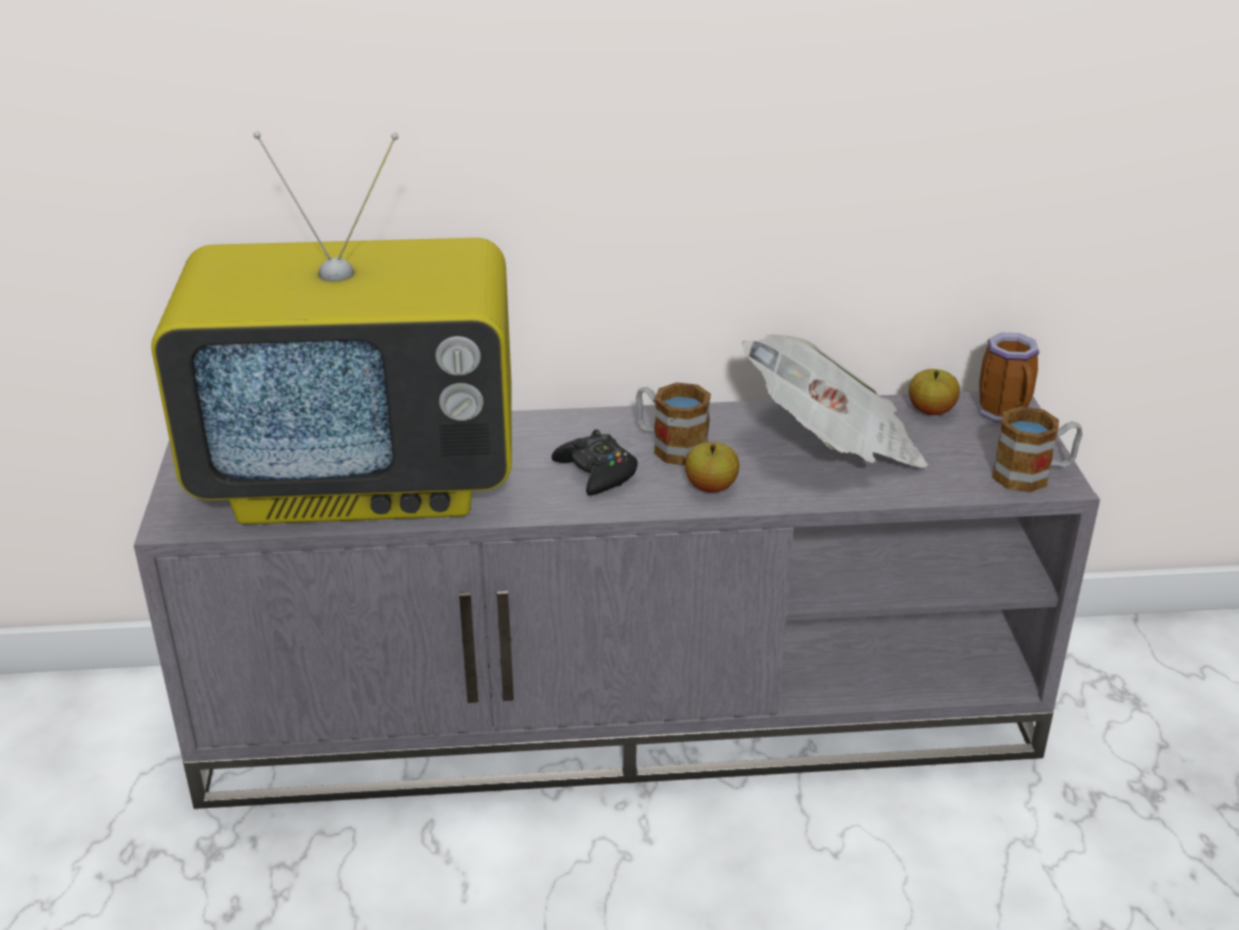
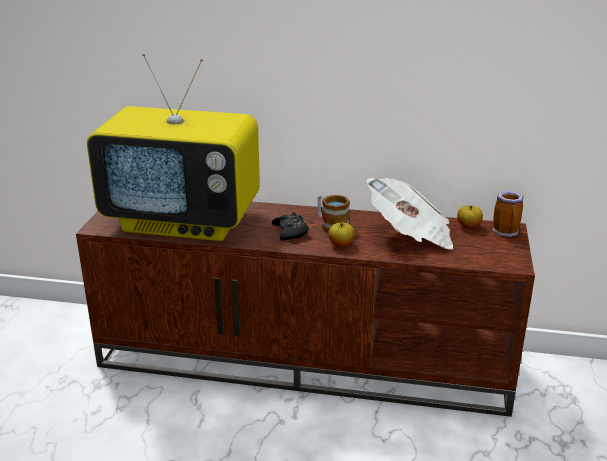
camera: 15 degrees right, 5 degrees down
grey tv stand [134,391,1100,809] -> brown tv stand [76,202,535,417]
mug [992,406,1083,492] -> none

